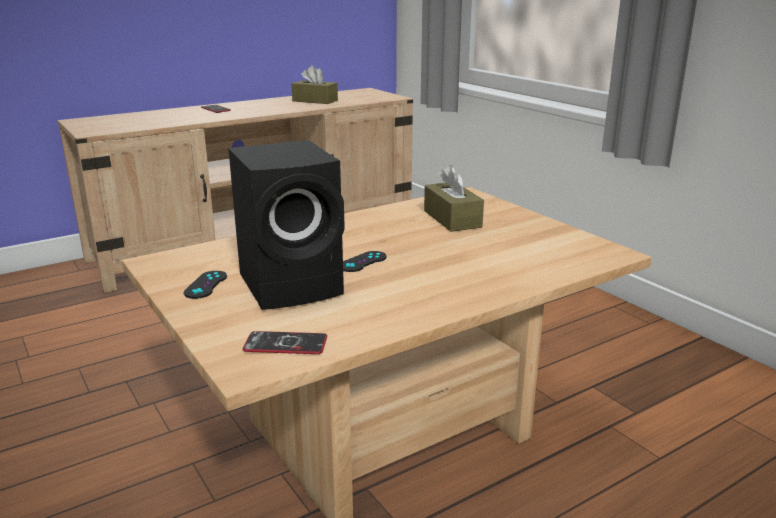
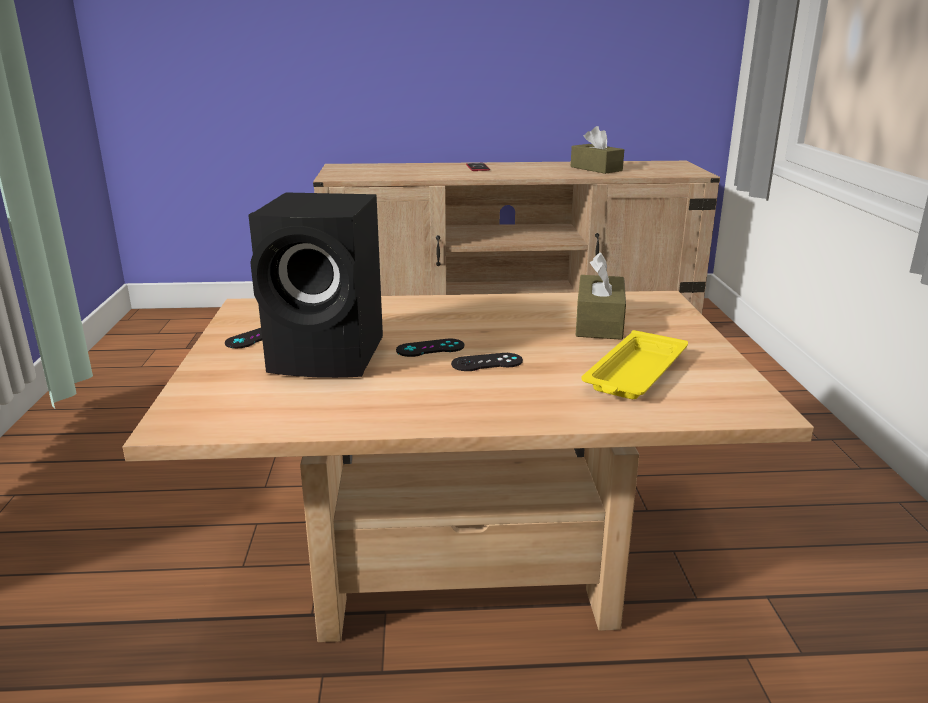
camera: 30 degrees right, 0 degrees up
phone [243,331,327,354] -> none
none -> black game controller [451,353,523,371]
none -> yellow tray [581,330,688,399]

